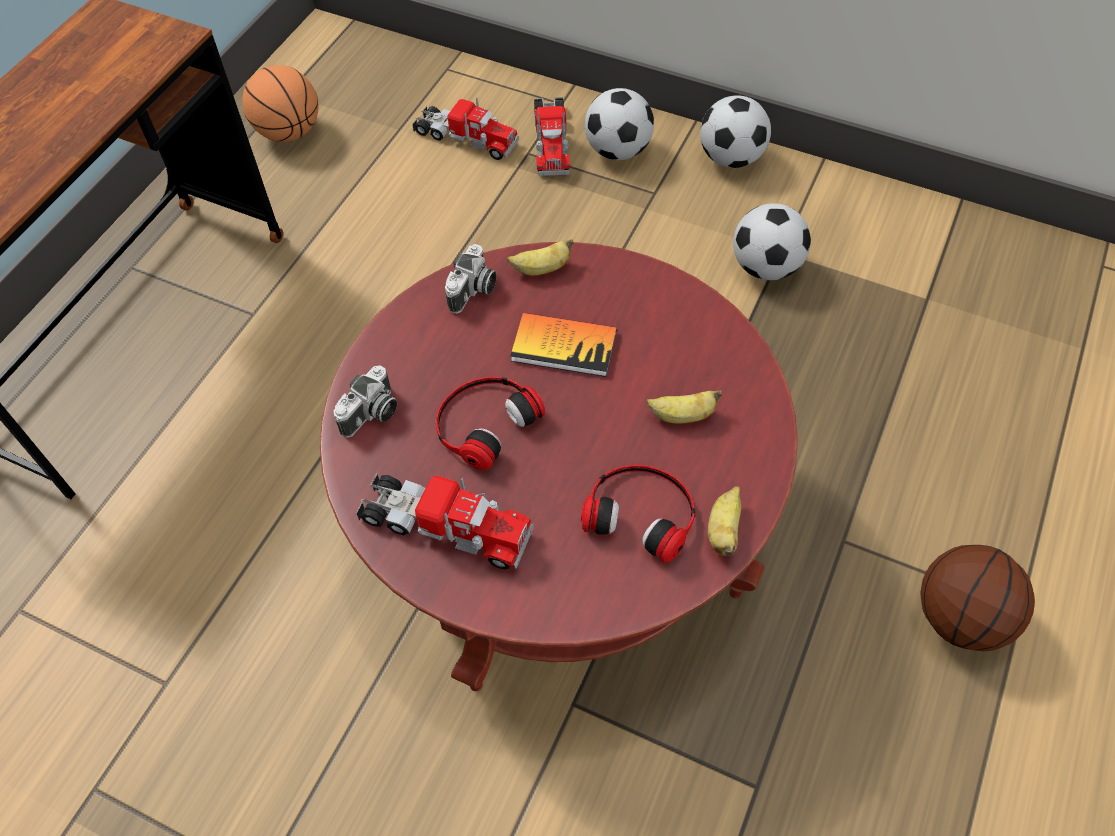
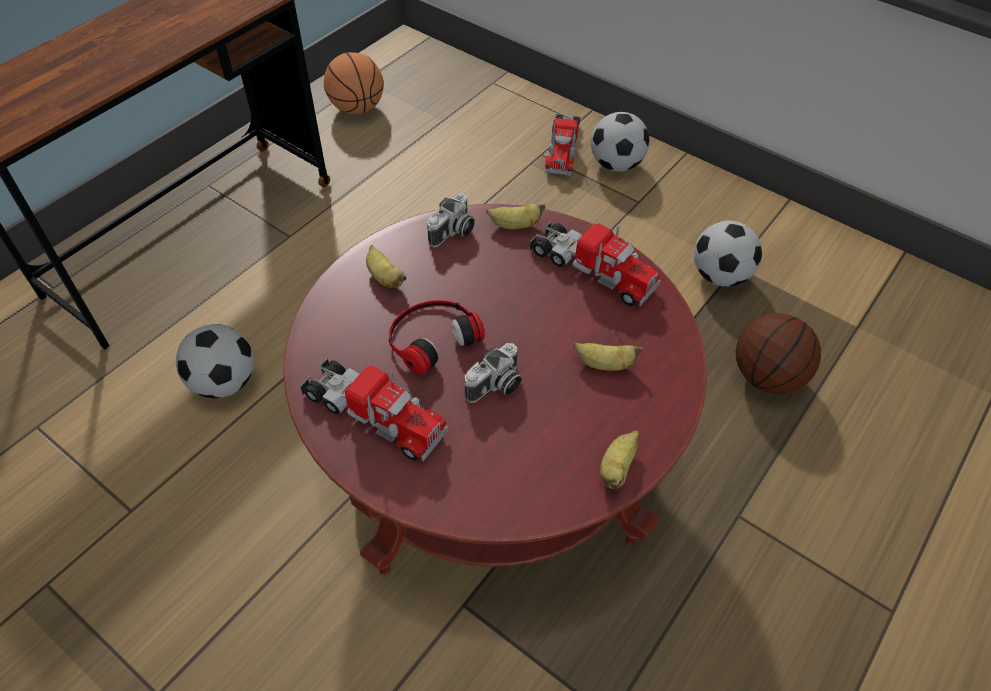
camera: 10 degrees right, 5 degrees down
camera [333,365,397,438] -> camera moved to [465,343,522,403]
toy truck [412,97,519,160] -> toy truck moved to [530,221,661,307]
book [510,313,617,377] -> none
headphones [581,465,695,563] -> none
football [700,95,771,168] -> football moved to [176,324,254,398]
basketball [920,545,1035,652] -> basketball moved to [736,313,821,394]
none -> banana [366,245,407,288]

